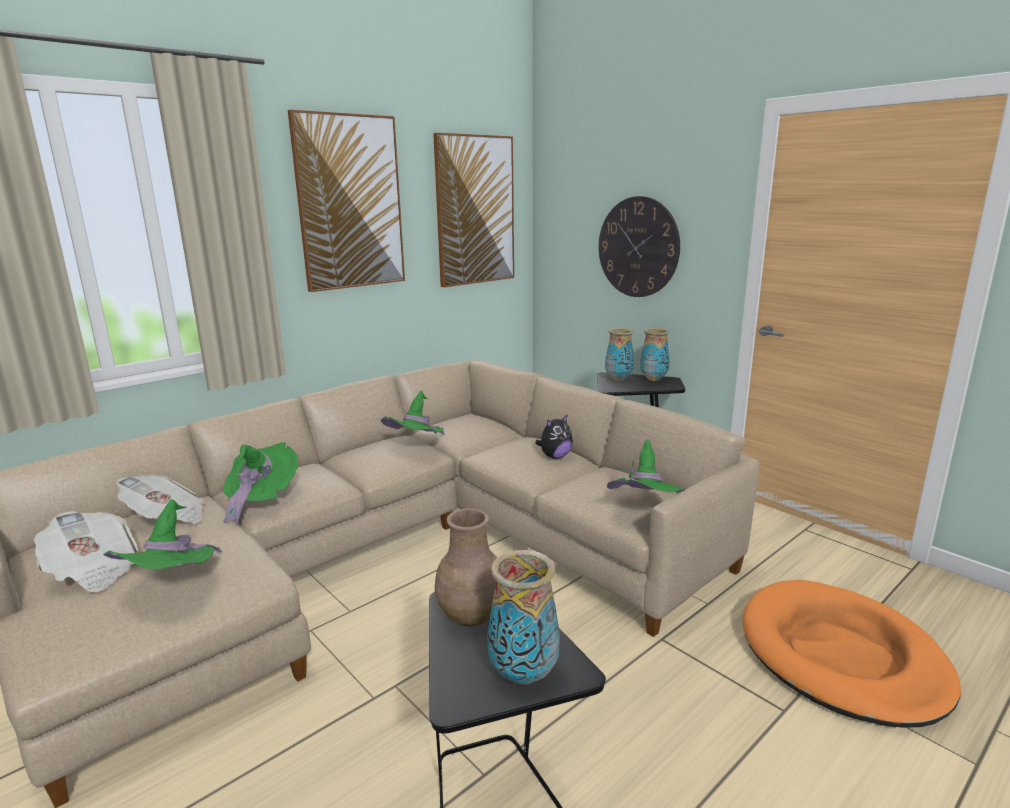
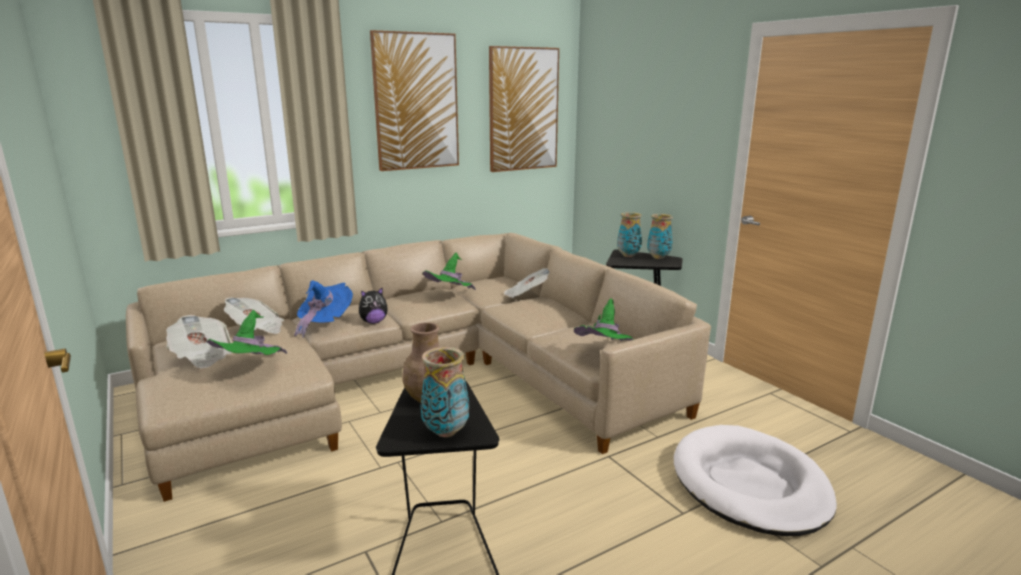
camera: 10 degrees right, 0 degrees up
green hat [223,442,298,525] -> blue hat [294,280,353,338]
plush toy [535,415,573,459] -> plush toy moved to [359,287,388,324]
wall clock [599,196,680,297] -> none
orange dog bed [743,580,961,727] -> white dog bed [674,425,837,536]
none -> newspaper [504,268,550,298]

